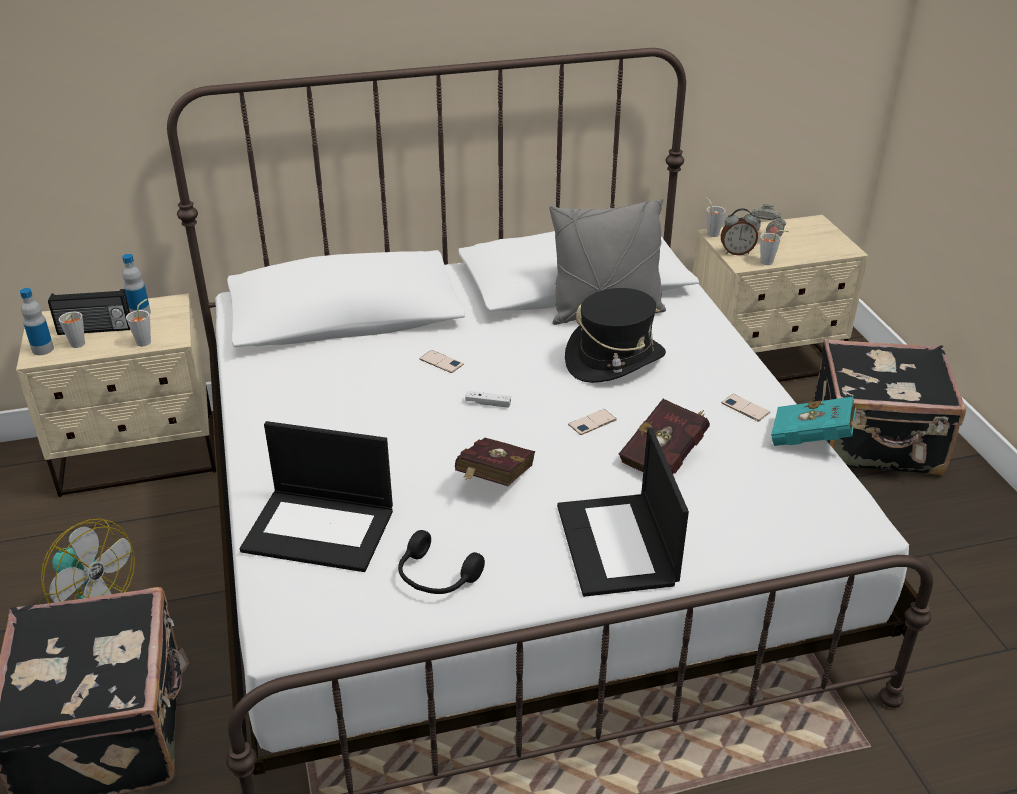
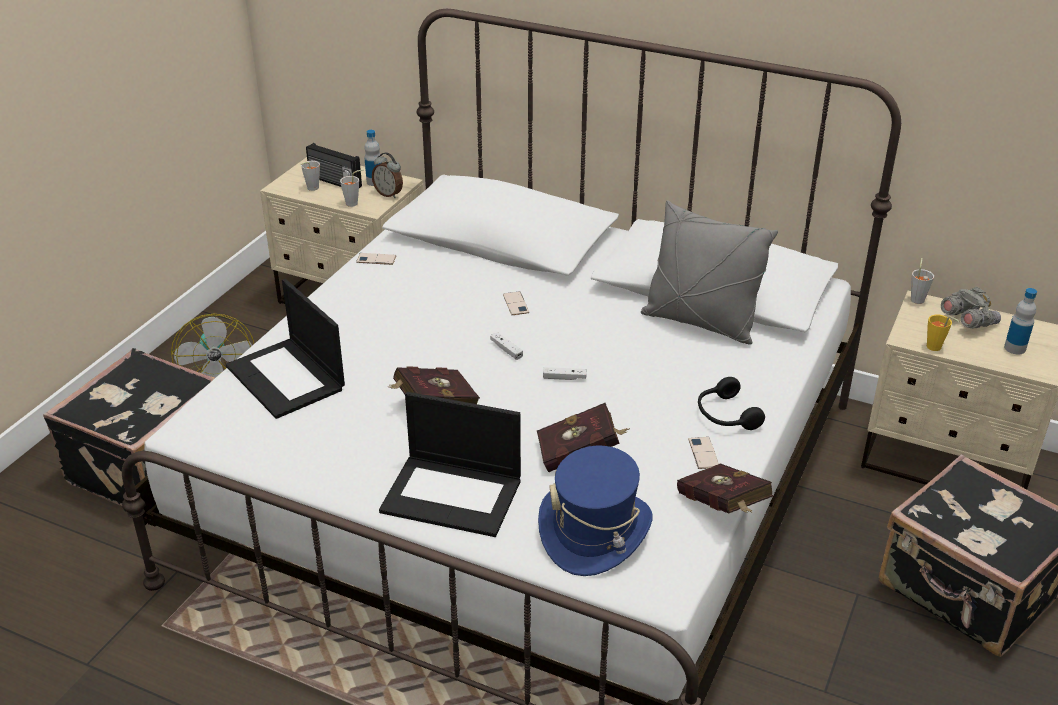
camera: 40 degrees right, 0 degrees up
bottle [20,288,54,355] -> bottle moved to [1004,288,1037,354]
black headphones [398,530,485,594] -> black headphones moved to [698,377,765,430]
laptop [557,427,689,597] -> laptop turned 105 degrees counterclockwise [379,392,521,537]
black hat [565,288,666,383] -> none
phone [568,409,617,435] -> phone moved to [356,253,396,265]
alarm clock [721,208,758,255] -> alarm clock moved to [372,152,403,198]
grey cup [760,230,789,265] -> yellow cup [927,315,959,351]
turquoise book [771,396,866,446] -> red book [677,463,773,514]
none -> blue hat [538,446,653,576]
none -> white game controller [543,367,587,380]

